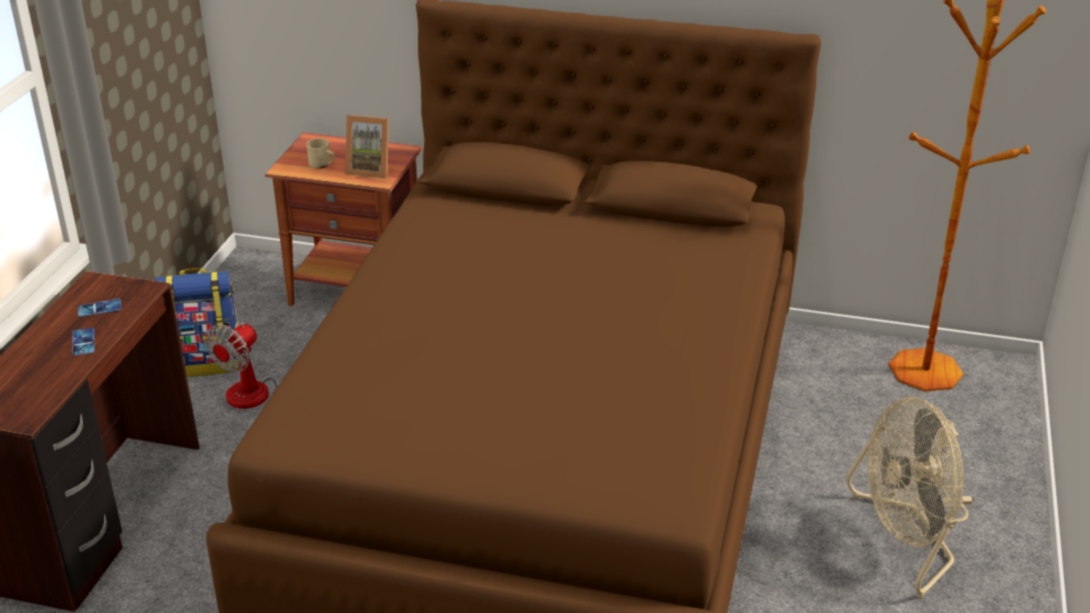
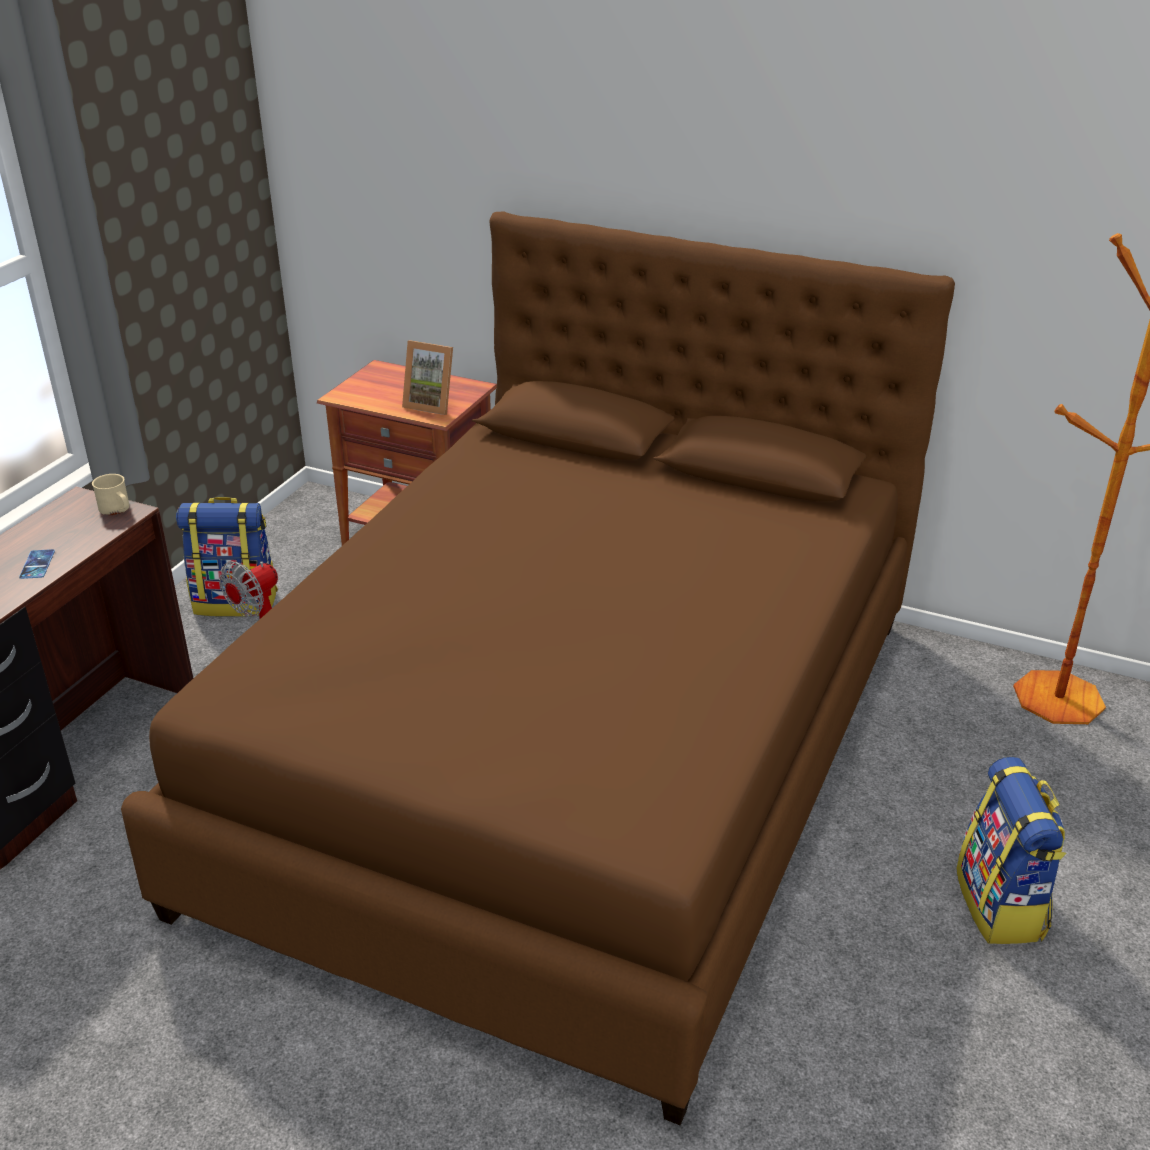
camera: 10 degrees right, 0 degrees up
phone [78,299,121,317] -> none
beige mug [306,138,335,169] -> beige mug moved to [92,474,129,515]
beige fan [846,397,975,599] -> backpack [956,757,1067,944]

